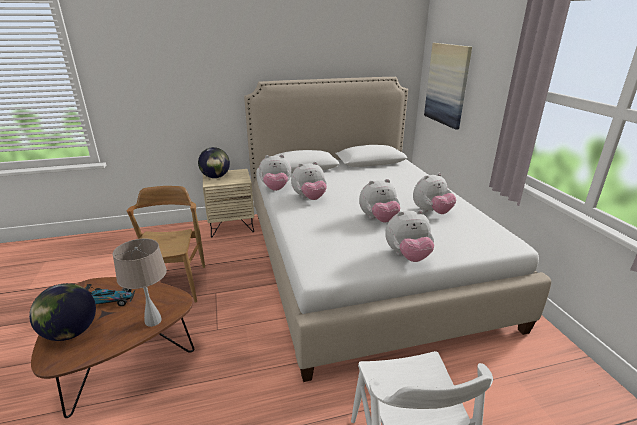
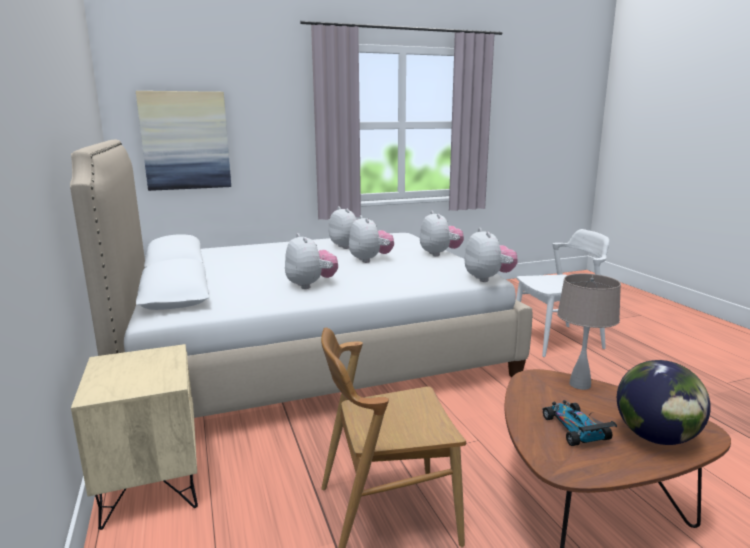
camera: 95 degrees left, 10 degrees down
globe [198,147,230,178] -> none
plush toy [259,154,291,191] -> plush toy moved to [465,228,518,282]

